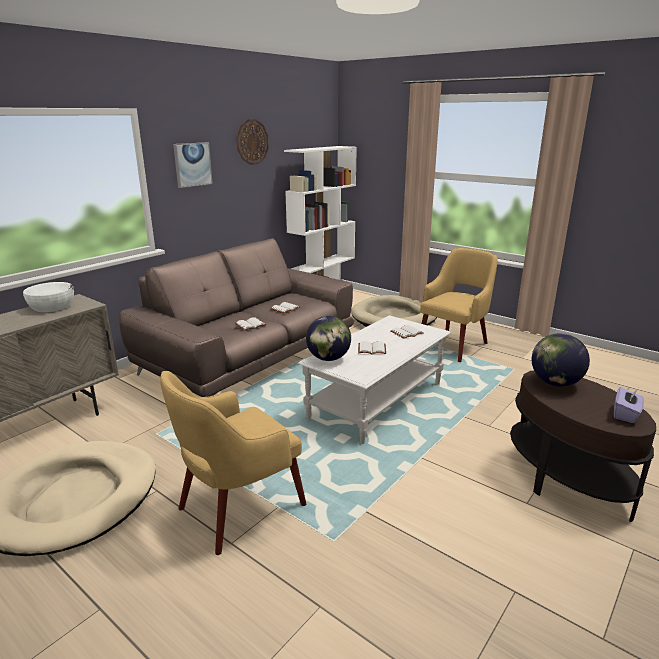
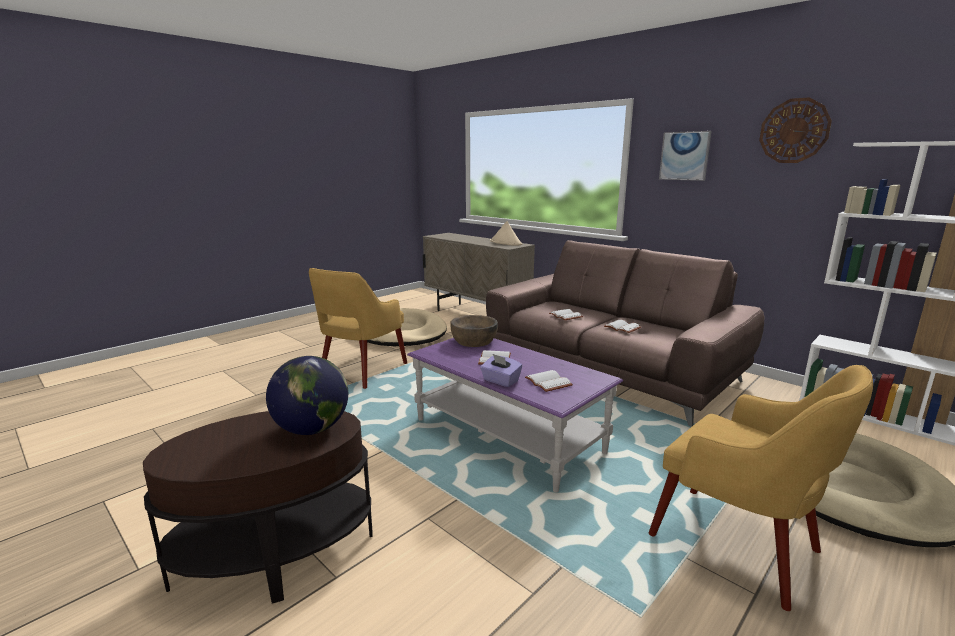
camera: 95 degrees right, 5 degrees down
white bowl [23,282,74,312] -> beige hat [490,221,522,246]
yellow armchair [160,371,306,555] -> yellow armchair turned 120 degrees counterclockwise [309,268,407,389]
white coffee table [298,315,451,444] -> purple coffee table [407,338,623,492]
globe [306,316,351,361] -> brown bowl [450,315,498,347]
purple tissue box [614,387,644,423] -> purple tissue box moved to [480,354,522,387]

